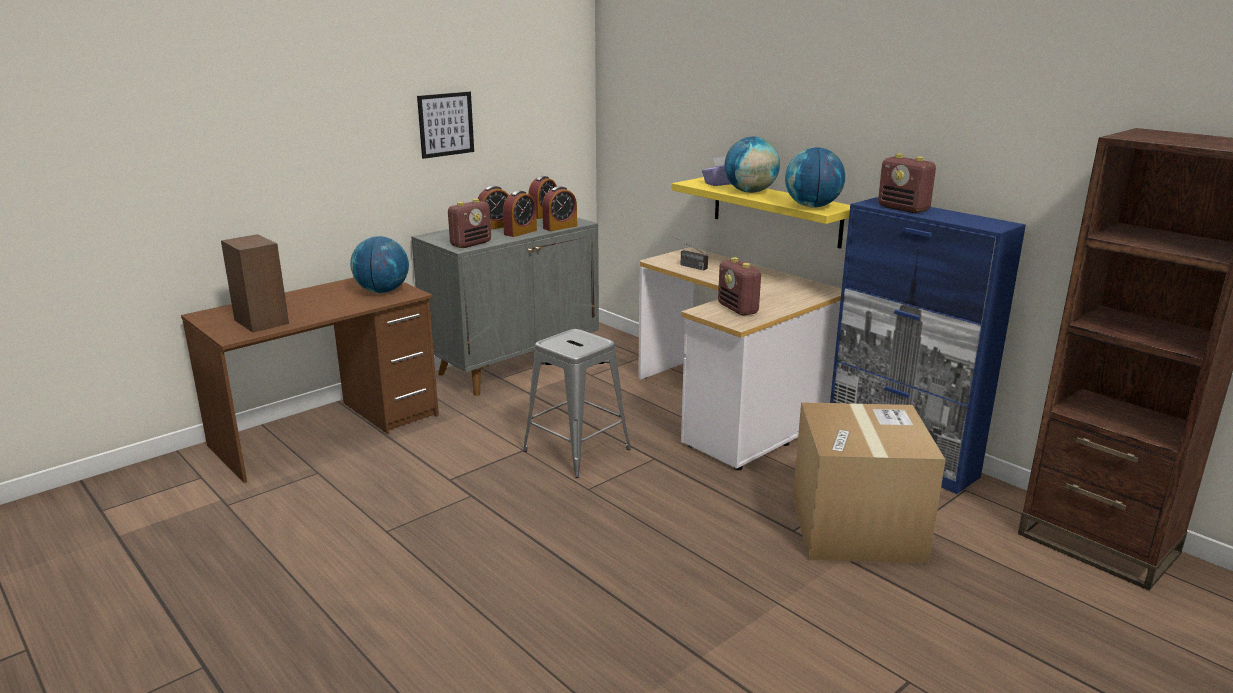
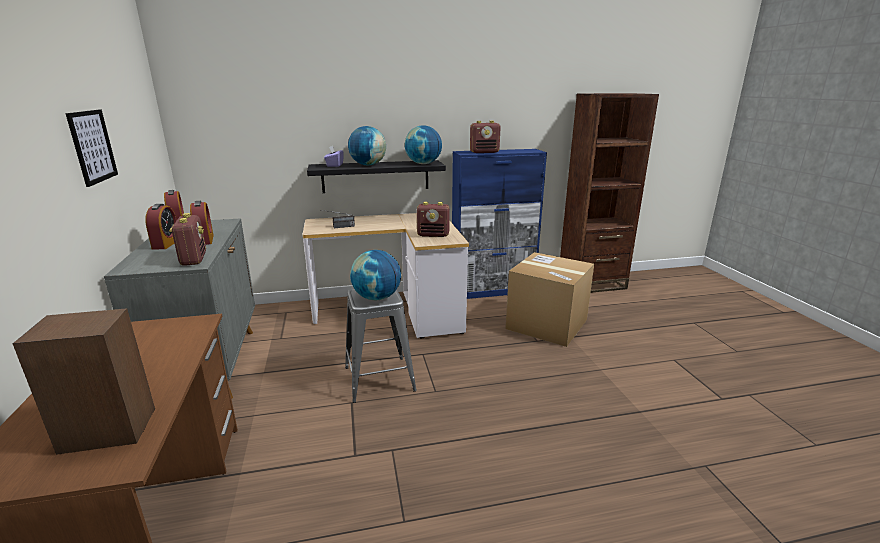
camera: 60 degrees left, 0 degrees up
globe [350,236,409,293] -> globe moved to [350,250,401,300]
alarm clock [542,186,577,231] -> none
yellow shelf [672,177,850,249] -> black shelf [307,160,446,193]

